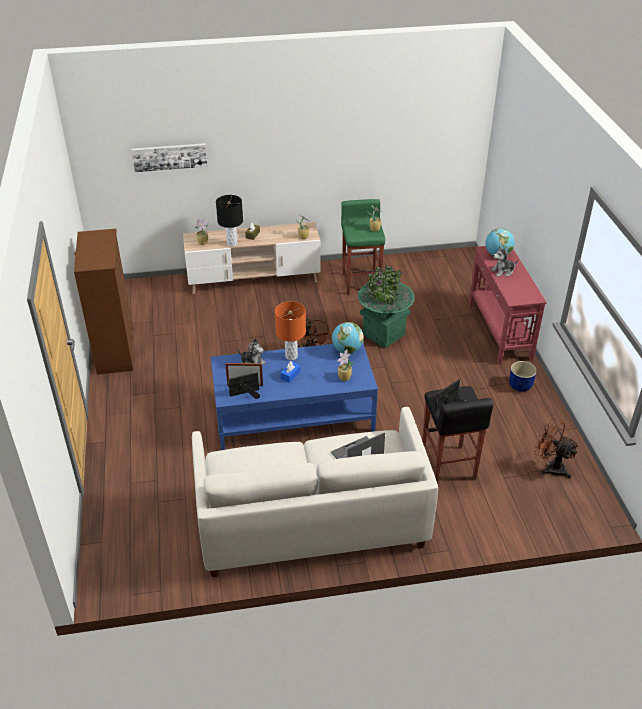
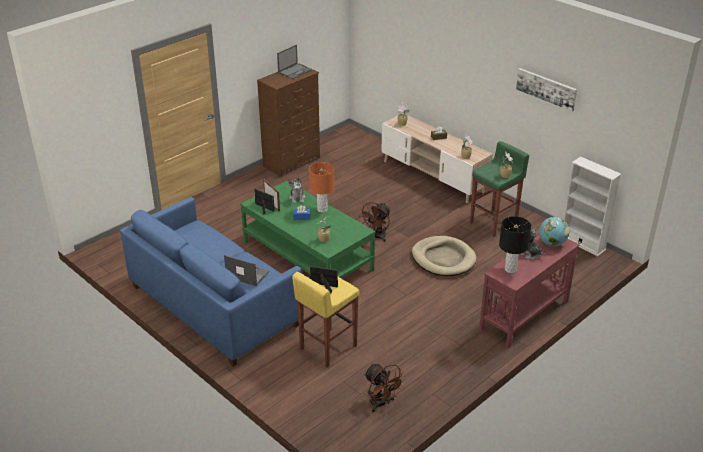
camera: 55 degrees right, 5 degrees down
picture [132,143,207,172] -> picture moved to [516,68,577,111]
white sofa [192,407,438,577] -> blue sofa [120,197,304,366]
blue coffee table [211,344,378,450] -> green coffee table [240,181,375,279]
black table lamp [216,195,243,247] -> black table lamp moved to [499,216,531,273]
globe [332,322,364,354] -> none
green planter [358,265,415,348] -> beige dog bed [412,236,477,276]
black stool [422,386,493,484] -> yellow stool [292,272,360,367]
blue planter [509,361,537,392] -> none
brown fan [534,419,579,479] -> brown fan turned 135 degrees clockwise [364,363,406,412]
none -> laptop [277,45,312,79]
none -> white bookcase [564,157,621,256]

